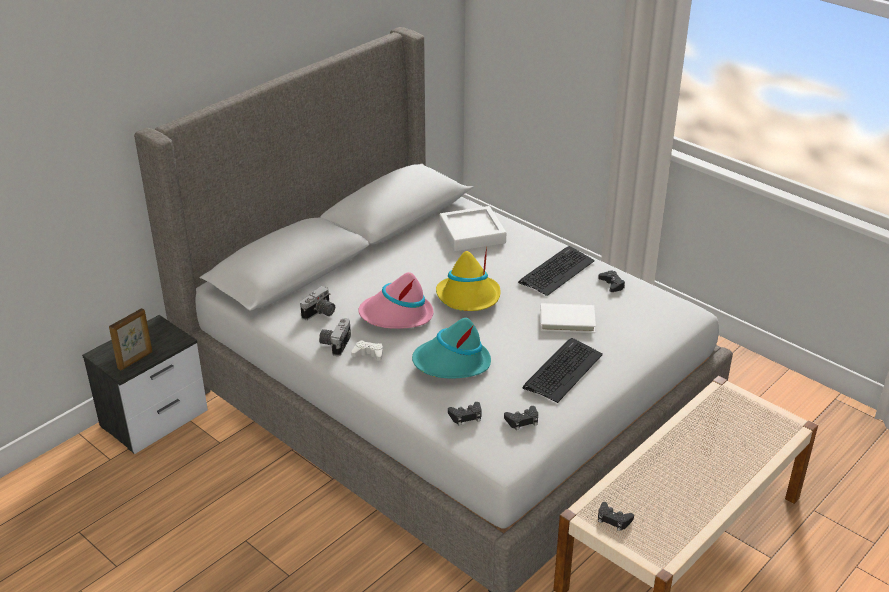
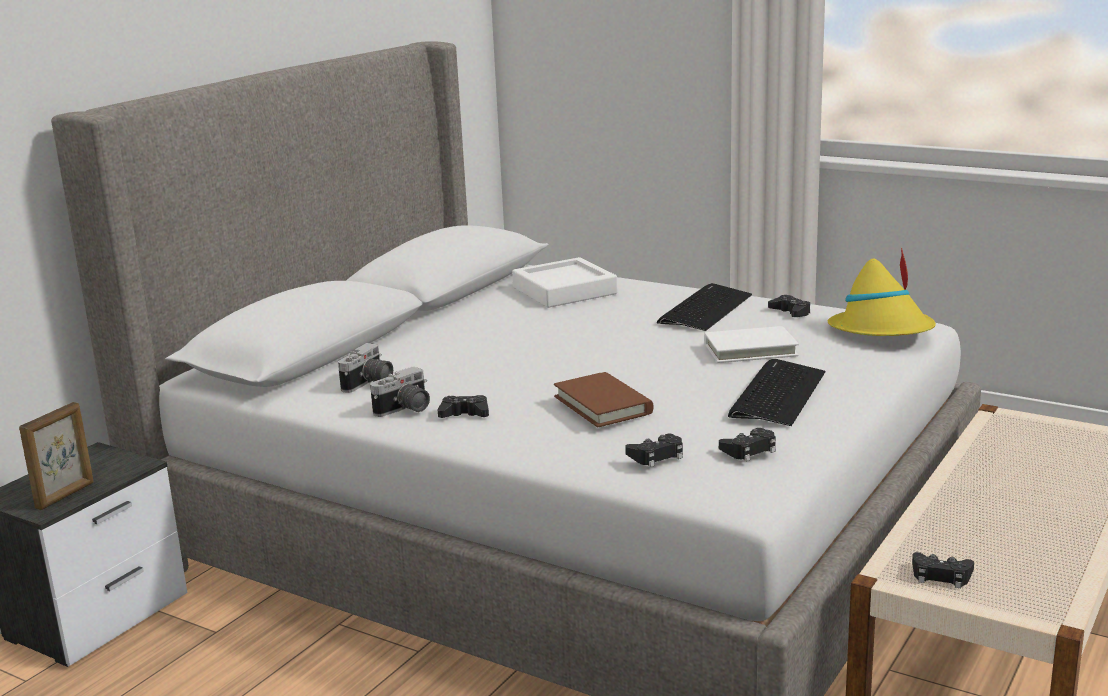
camera: 10 degrees left, 15 degrees down
camera [319,318,351,356] -> camera turned 135 degrees counterclockwise [370,366,430,417]
white game controller [351,341,383,361] -> black game controller [438,395,489,418]
pink hat [358,272,433,329] -> none
turquoise hat [412,318,491,379] -> brown book [554,372,654,427]
yellow hat [436,247,501,311] -> yellow hat moved to [828,247,936,336]

